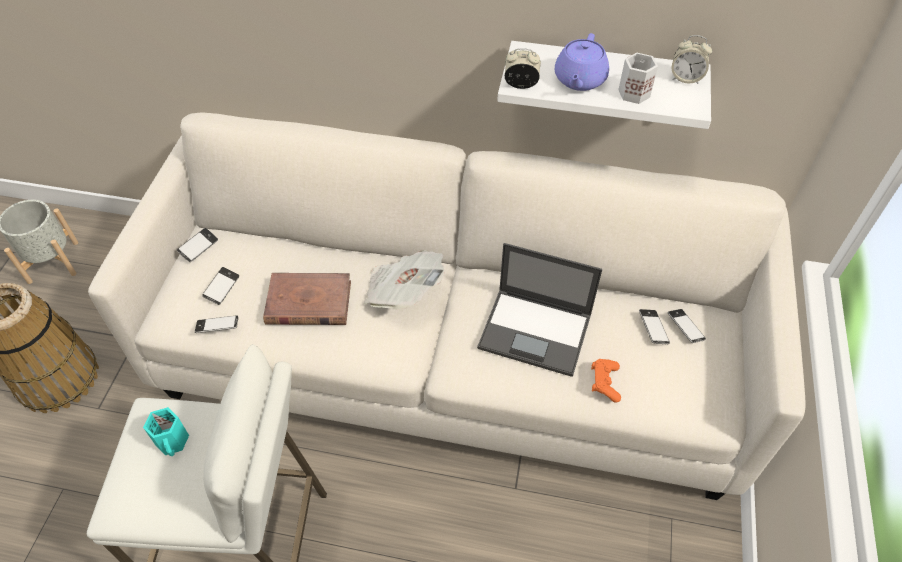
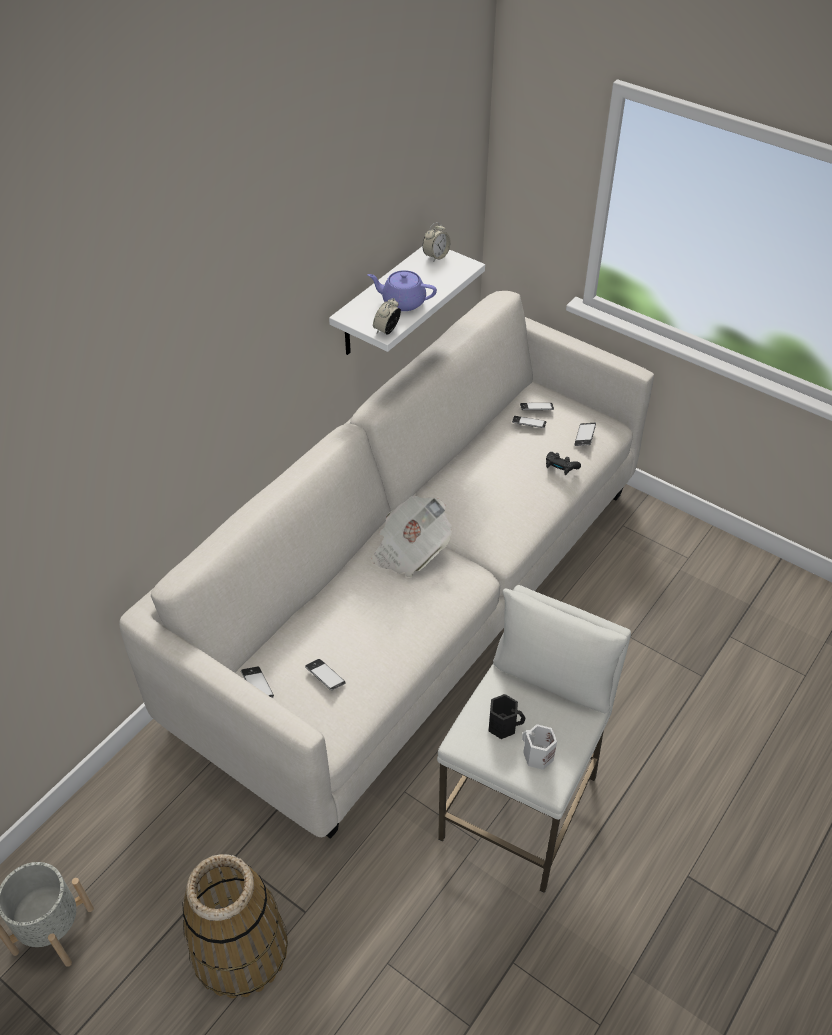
camera: 65 degrees left, 5 degrees down
turquoise mug [143,407,189,456] -> black mug [488,694,526,739]
phone [195,315,239,333] -> phone moved to [574,423,596,446]
brown book [263,273,351,325] -> none
laptop [477,243,602,377] -> none
purple teapot [555,33,609,91] -> purple teapot turned 150 degrees clockwise [367,270,437,311]
orange game controller [591,359,621,403] -> black game controller [546,452,581,475]
white mug [618,52,658,104] -> white mug moved to [522,724,557,770]

